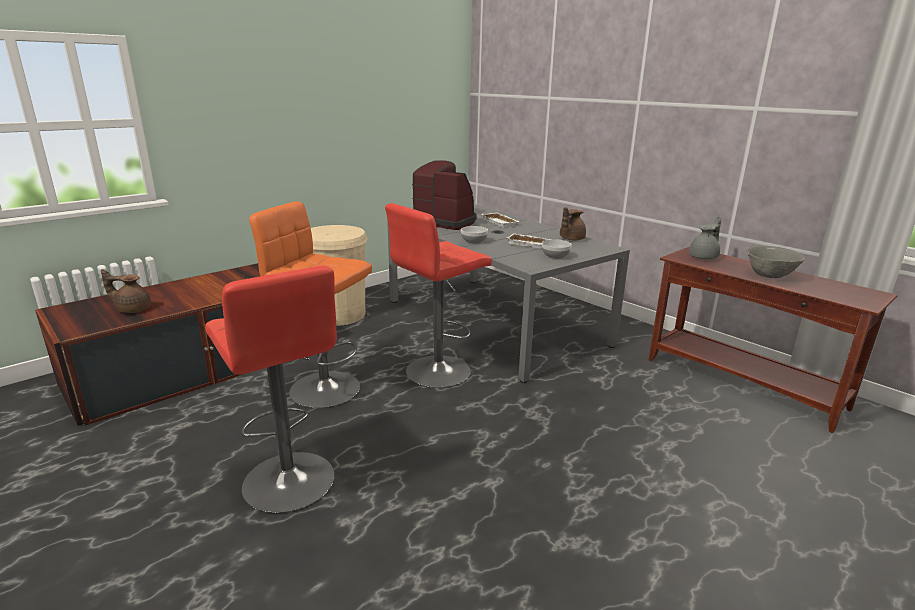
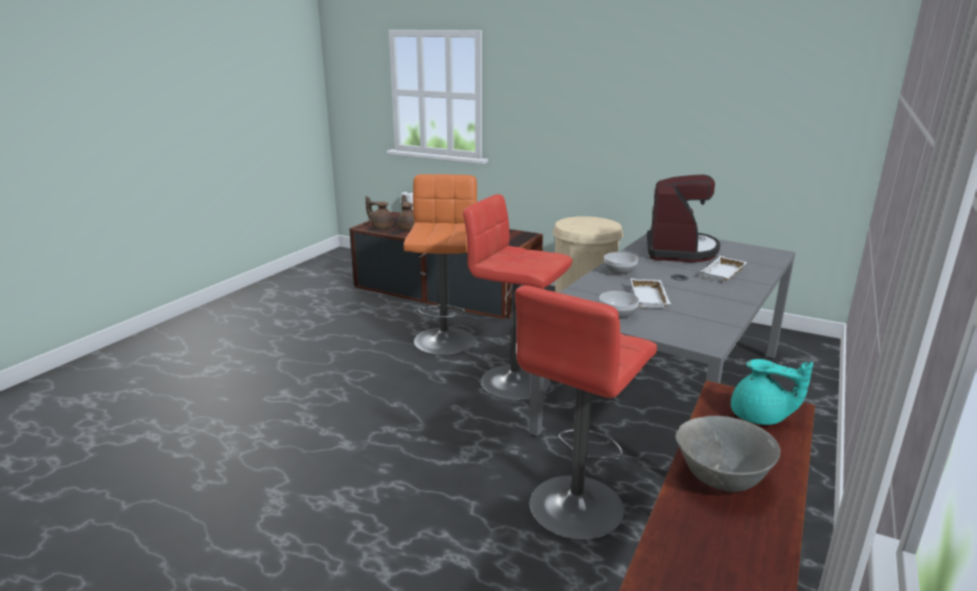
camera: 70 degrees right, 0 degrees up
red stool [205,266,337,513] -> red stool moved to [515,285,657,540]
brown teapot [560,207,586,240] -> brown teapot moved to [365,196,394,229]
grey teapot [689,216,721,259] -> turquoise teapot [731,359,813,425]

